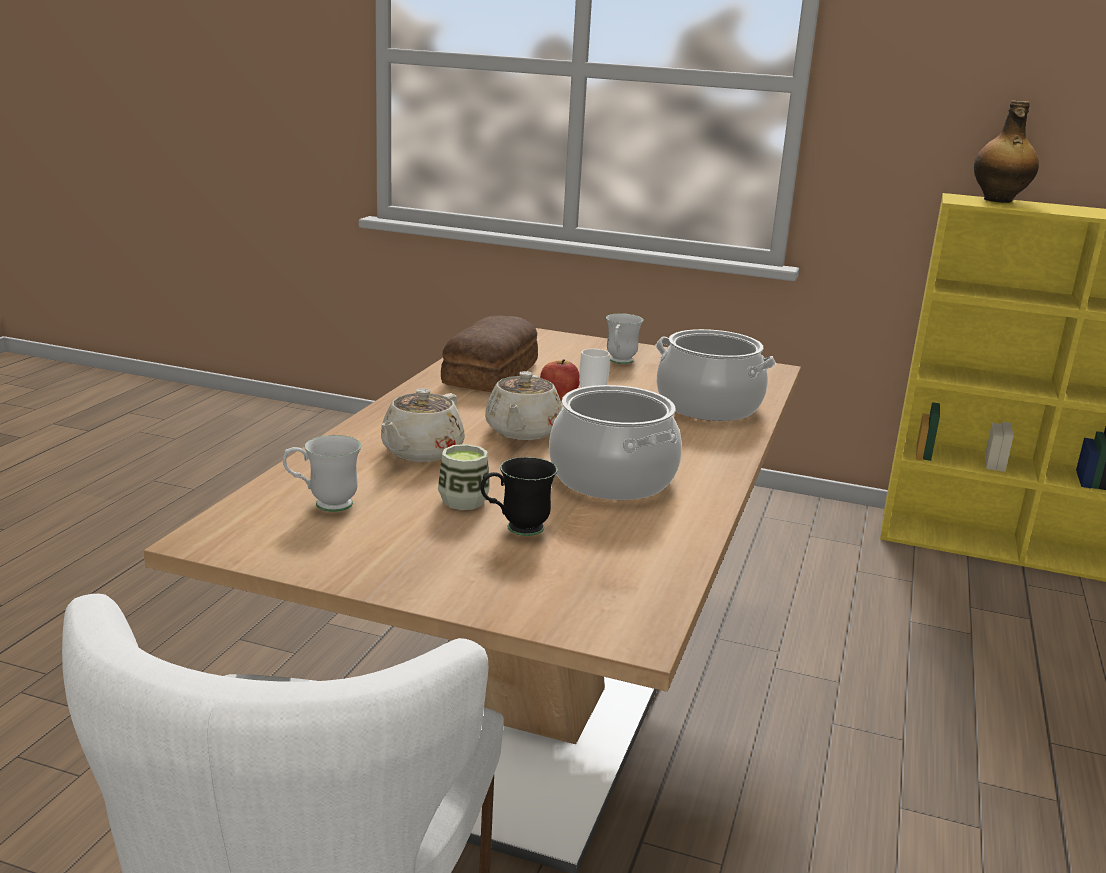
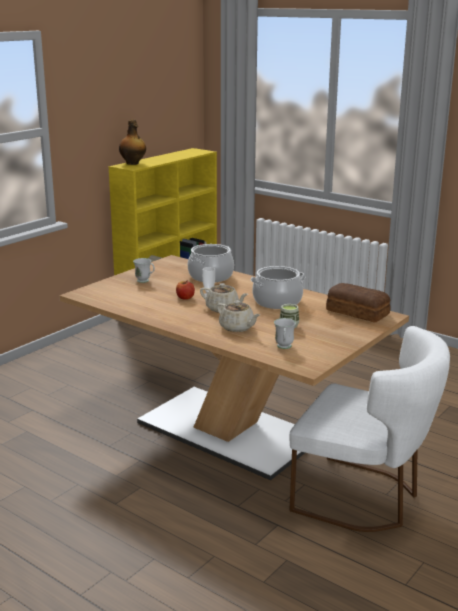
camera: 70 degrees left, 0 degrees up
bread [441,316,538,392] -> bread moved to [326,283,391,322]
black mug [480,457,557,536] -> none

